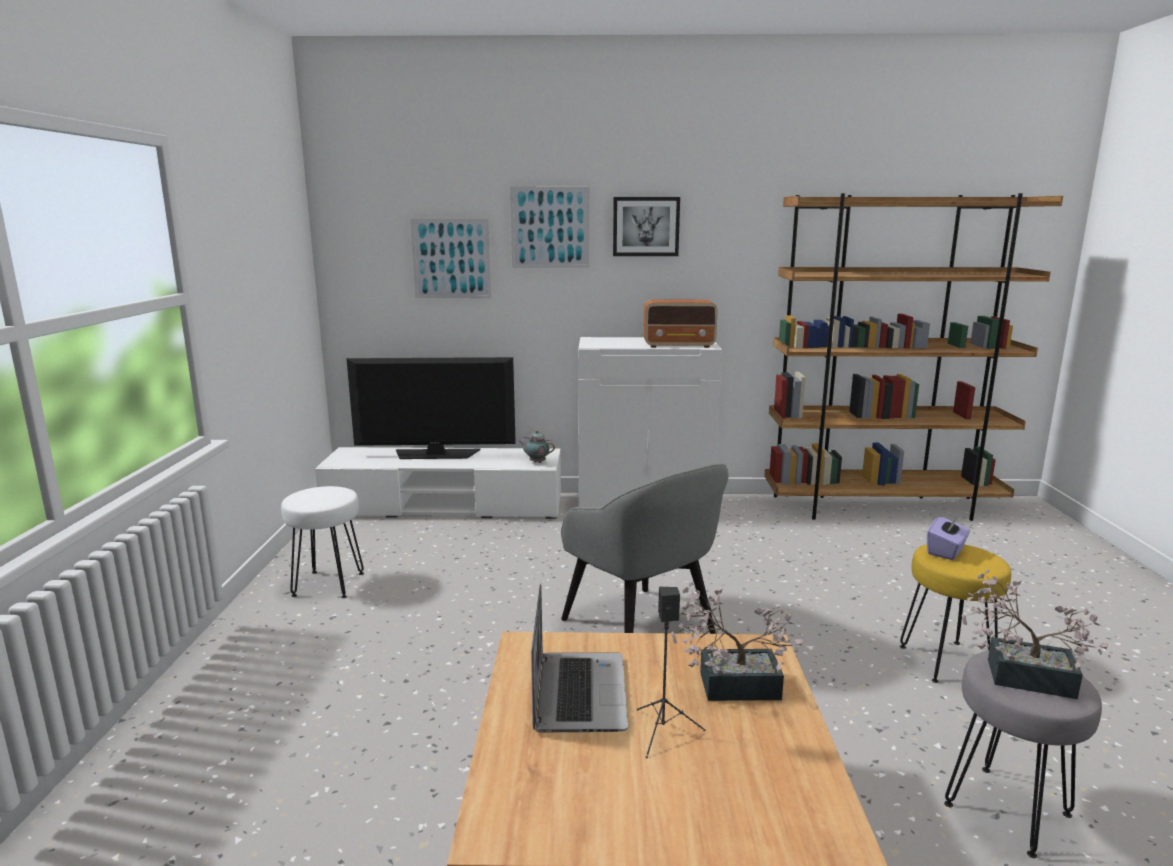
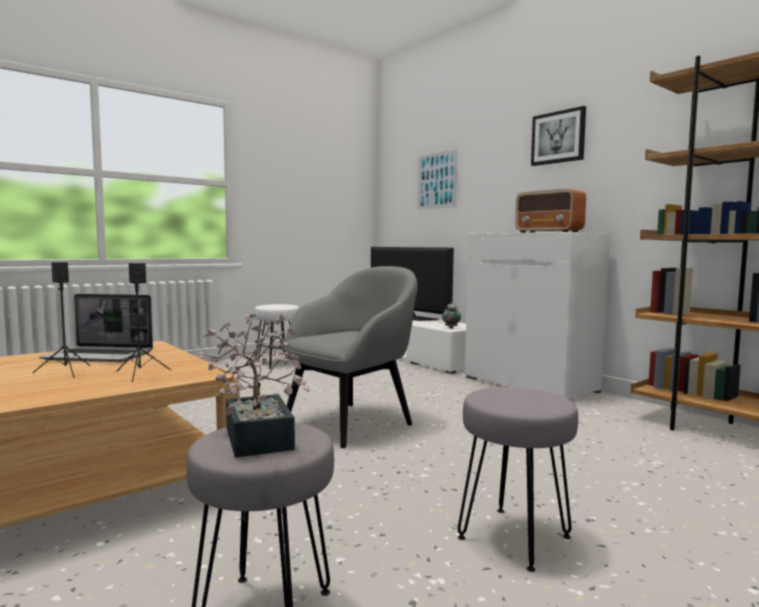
camera: 50 degrees right, 10 degrees down
picture [510,186,589,268] -> none
laptop [531,584,628,732] -> laptop turned 45 degrees clockwise [39,294,153,362]
grey armchair [561,463,729,634] -> grey armchair turned 150 degrees counterclockwise [283,266,418,448]
potted plant [671,582,803,701] -> black speaker [116,263,171,382]
yellow stool [900,544,1011,683] -> grey stool [458,387,578,572]
purple tissue box [927,514,970,560] -> none

